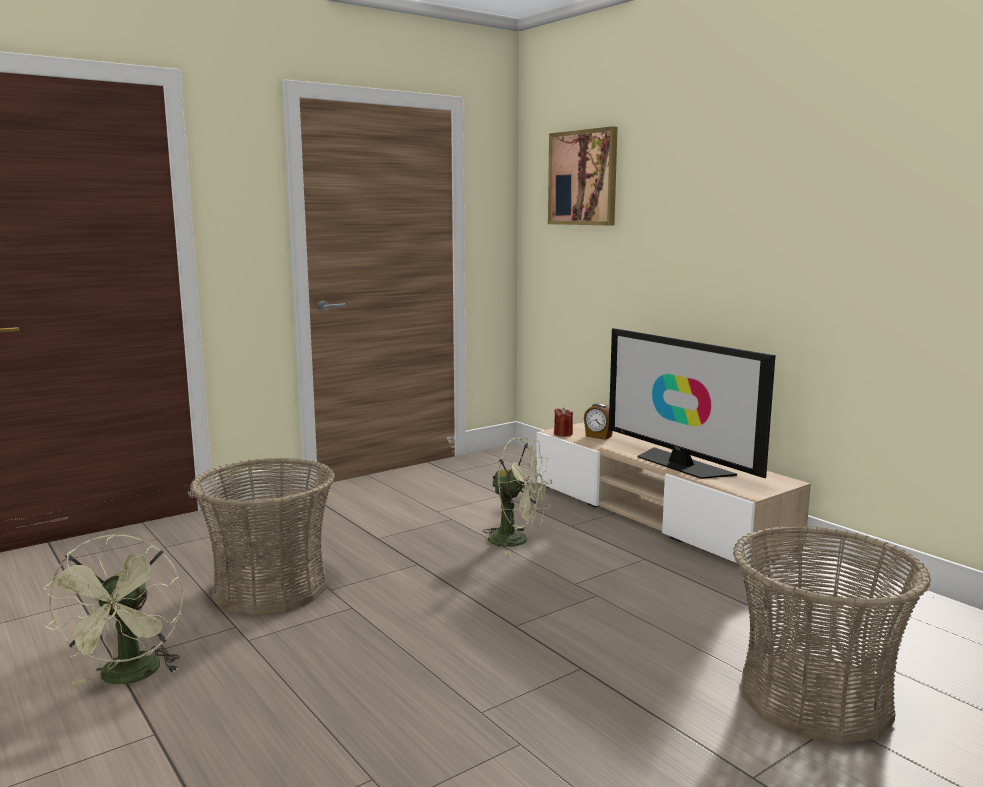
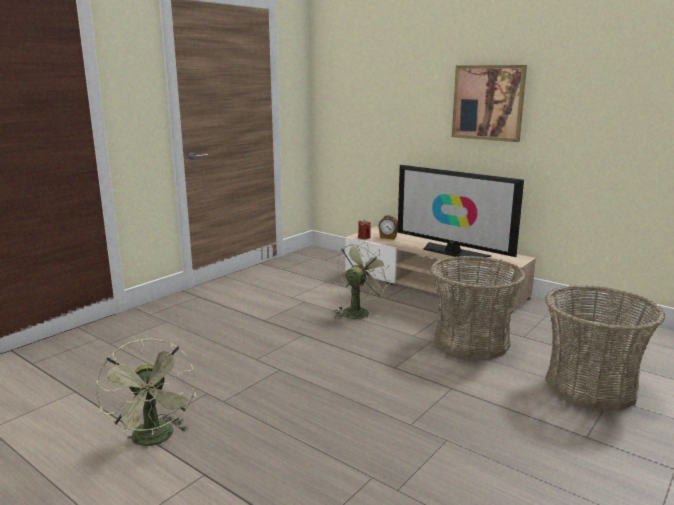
camera: 15 degrees left, 5 degrees up
basket [190,457,335,615] -> basket moved to [430,256,526,359]
green fan [483,438,552,554] -> green fan turned 60 degrees counterclockwise [333,241,391,319]
picture [548,126,618,225] -> picture moved to [452,65,527,142]

